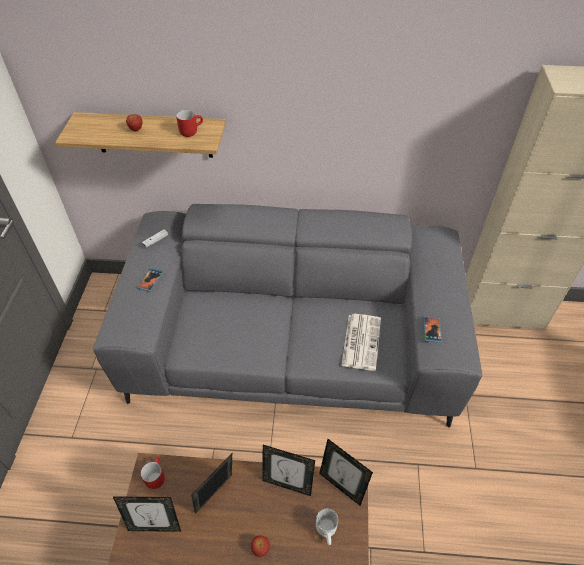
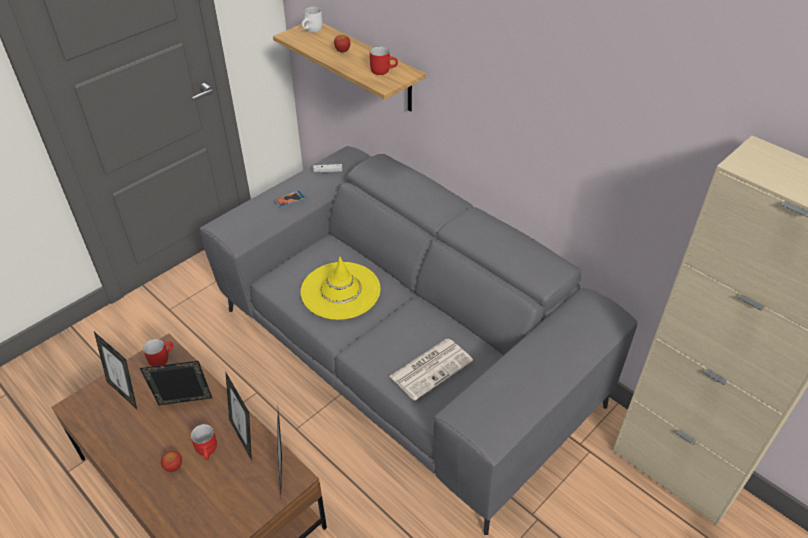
camera: 40 degrees right, 5 degrees down
white mug [316,509,338,545] -> white mug moved to [302,6,322,33]
phone [423,316,442,343] -> none
none -> red mug [191,424,217,460]
none -> yellow hat [301,257,380,320]

